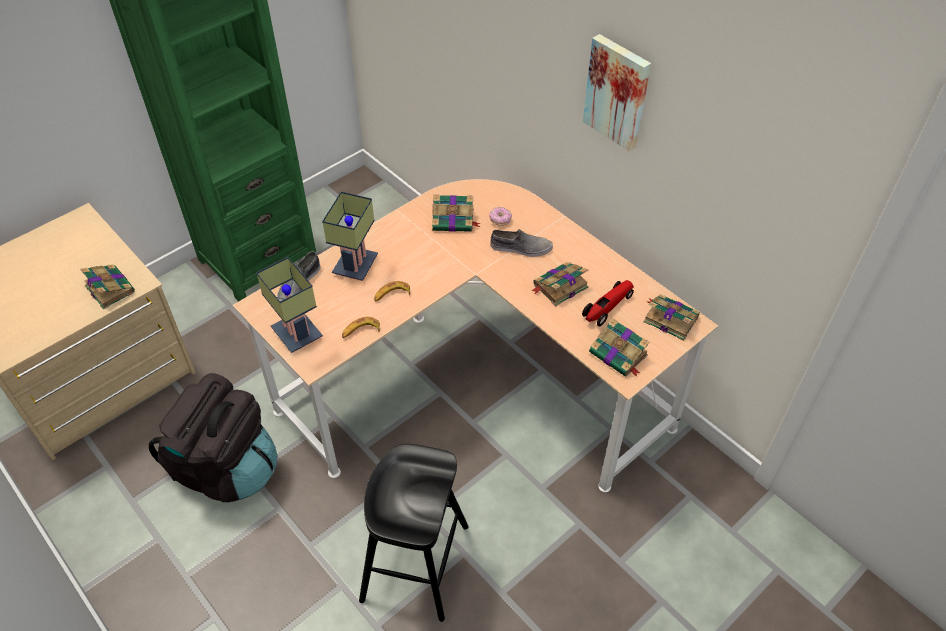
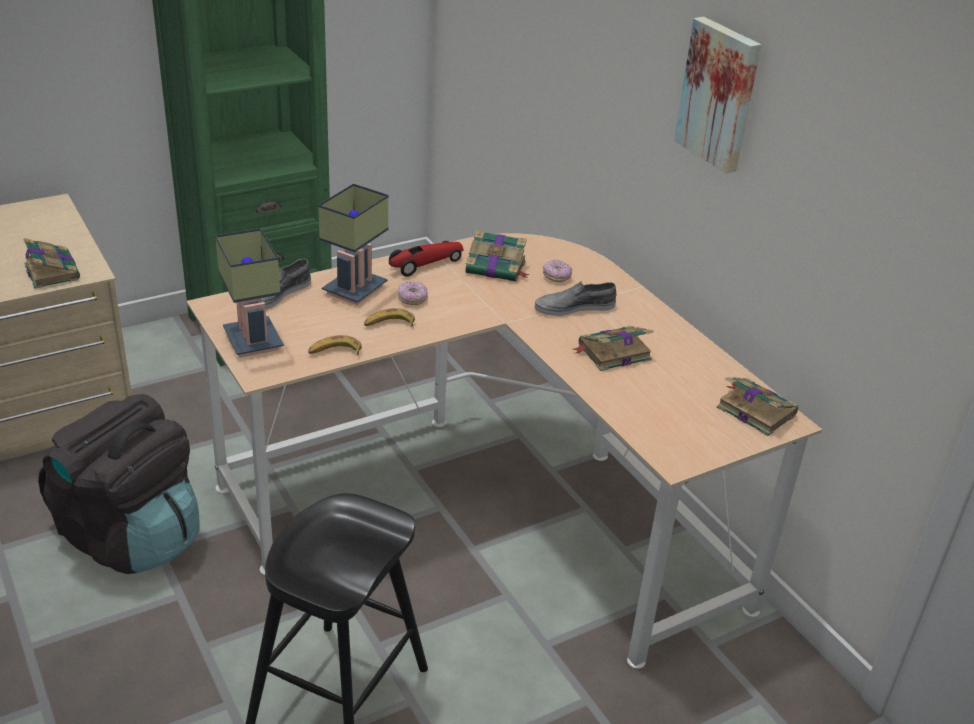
camera: 10 degrees right, 15 degrees down
grey shoe [490,229,553,257] -> grey shoe turned 150 degrees clockwise [535,281,617,316]
toy car [582,280,634,327] -> toy car moved to [389,241,463,277]
book [589,318,650,377] -> none
none -> donut [398,282,428,305]

